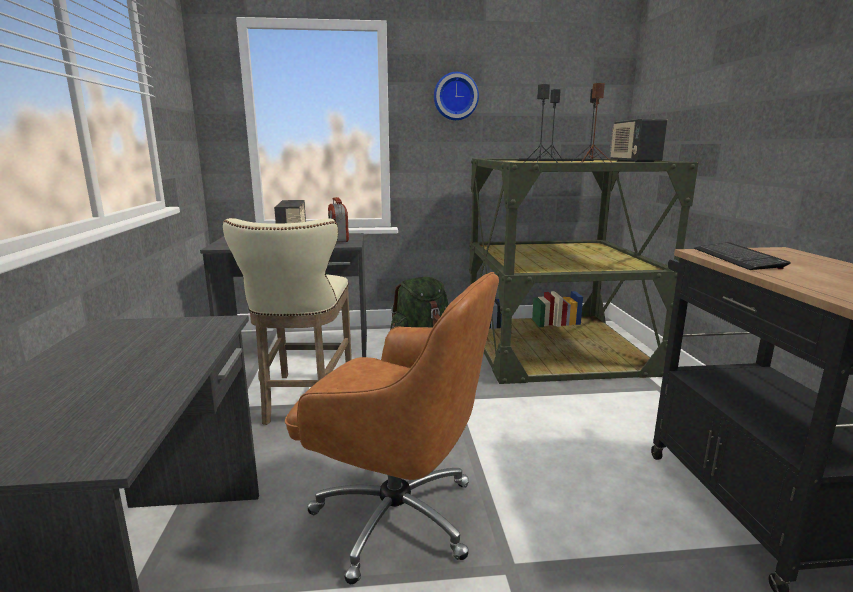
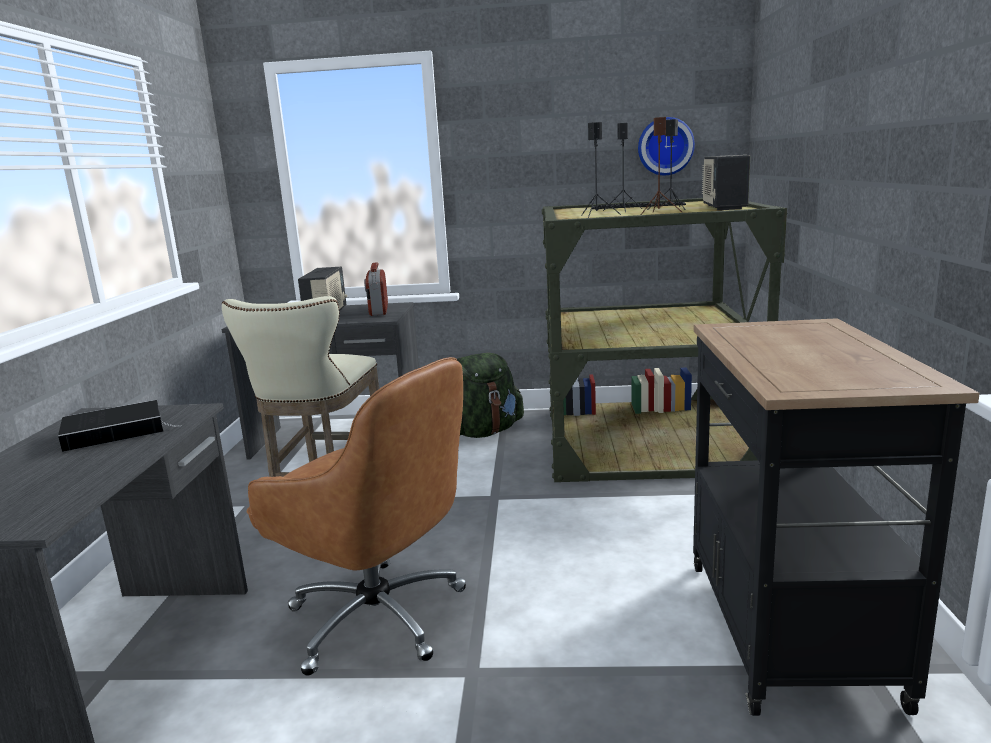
camera: 10 degrees right, 0 degrees up
wall clock [434,72,479,120] -> wall clock moved to [638,117,695,175]
keyboard [694,242,791,270] -> none
none -> book [58,400,182,452]

